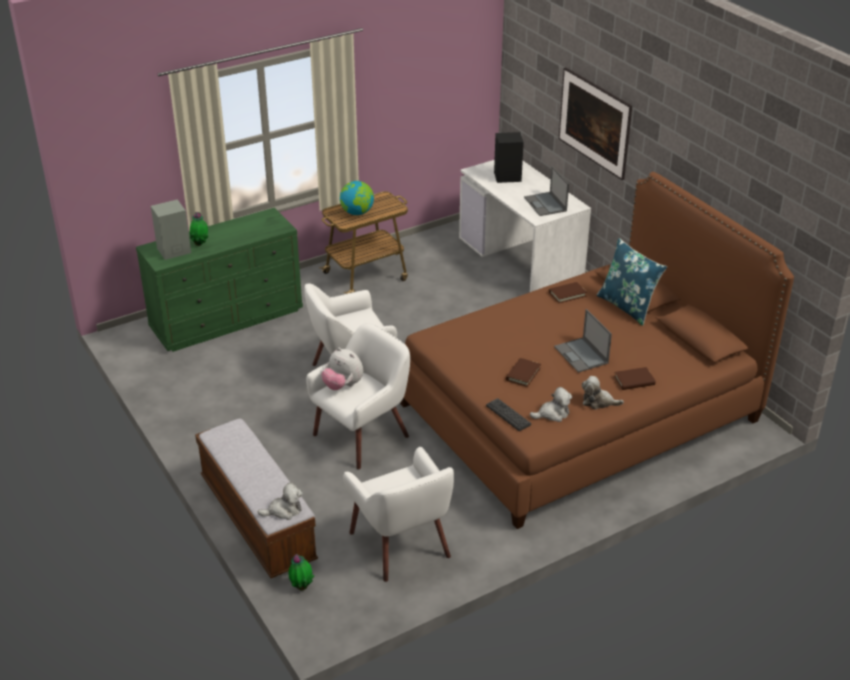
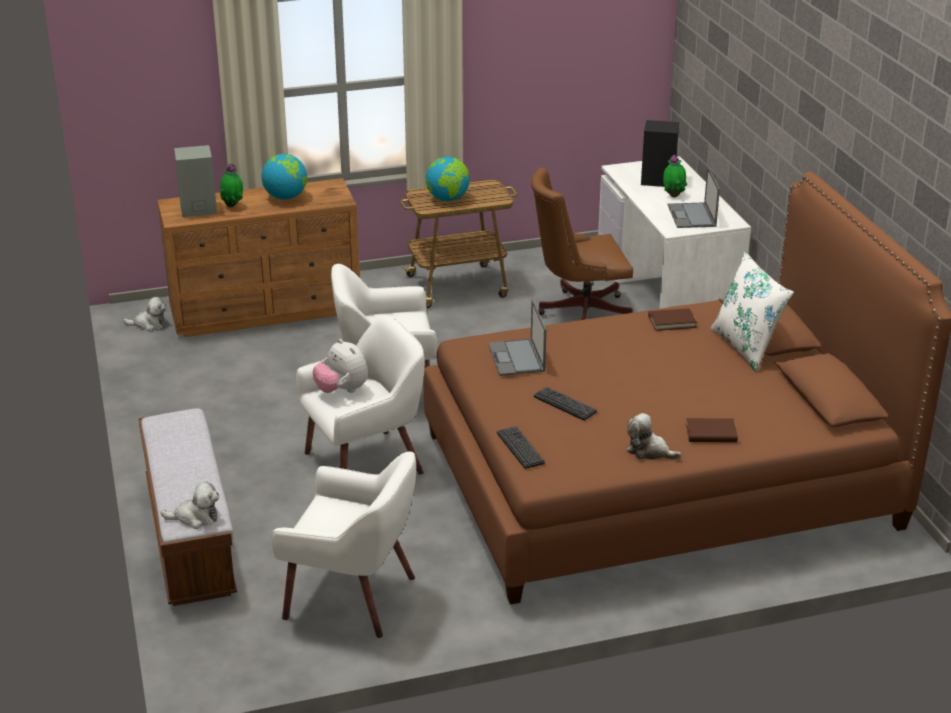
camera: 15 degrees right, 5 degrees down
green dresser [136,208,303,352] -> brown dresser [157,178,360,337]
potted plant [289,554,314,591] -> potted plant moved to [663,155,688,198]
white armchair [343,447,454,582] -> white armchair turned 60 degrees counterclockwise [271,452,416,638]
brown book [506,358,541,387] -> keyboard [534,387,597,421]
plush toy [530,387,572,422] -> plush toy moved to [123,297,167,332]
laptop [554,309,612,373] -> laptop moved to [488,299,546,376]
picture [559,67,632,180] -> none
blue pillow [597,238,667,326] -> white pillow [711,252,794,371]
none -> globe [261,154,307,200]
none -> brown office chair [531,168,633,320]

